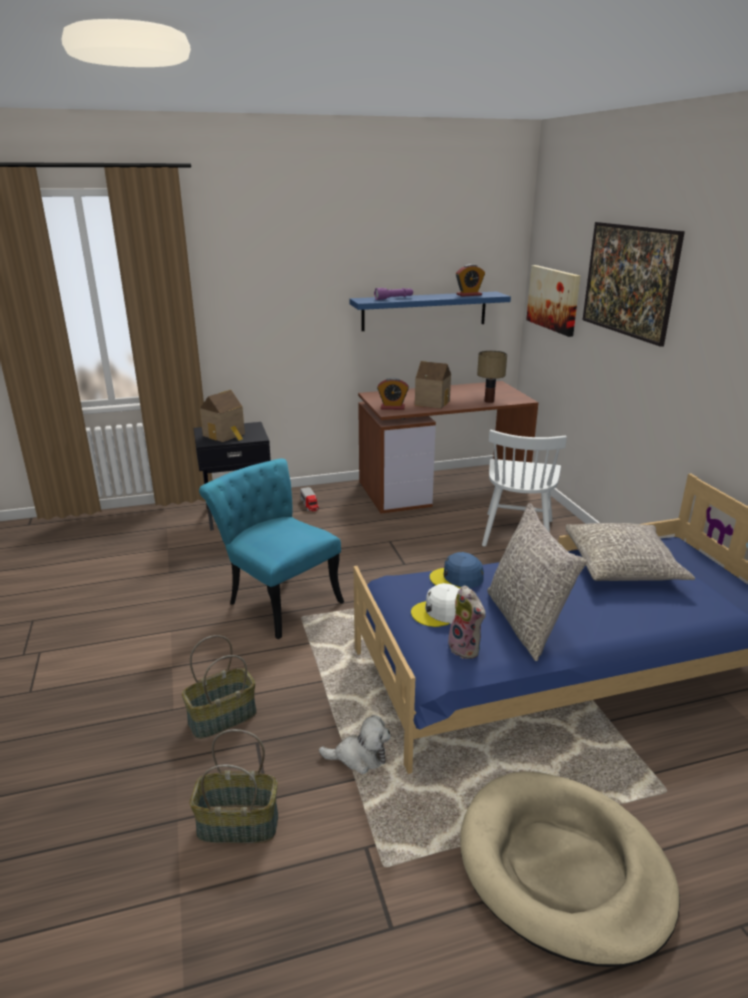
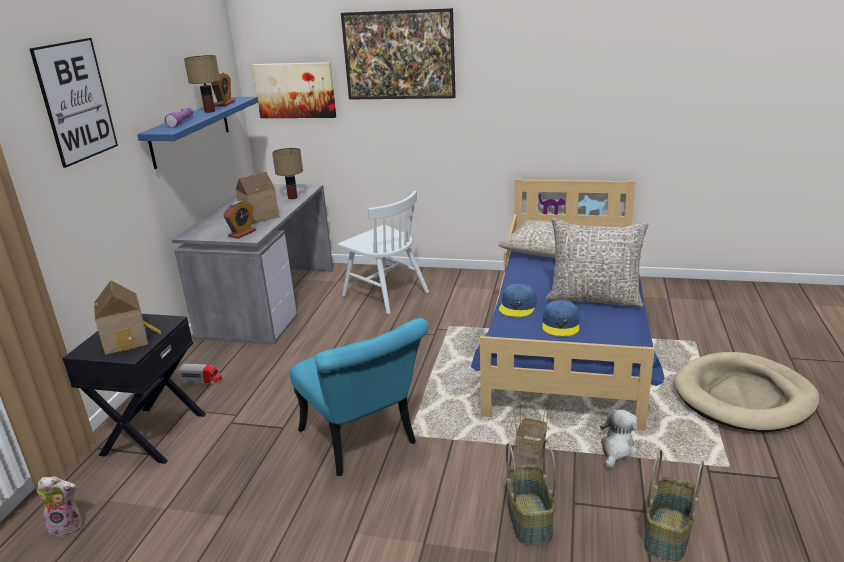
camera: 60 degrees left, 0 degrees up
turquoise chair [199,458,344,639] -> turquoise chair turned 105 degrees counterclockwise [289,318,428,476]
brown desk [358,381,539,514] -> grey desk [172,184,333,345]
white cap [411,583,459,627] -> blue cap [542,300,580,337]
plush toy [448,585,486,659] -> plush toy moved to [37,476,83,537]
none -> picture [29,38,118,168]
none -> table lamp [184,55,220,113]
none -> basket [515,395,549,459]

